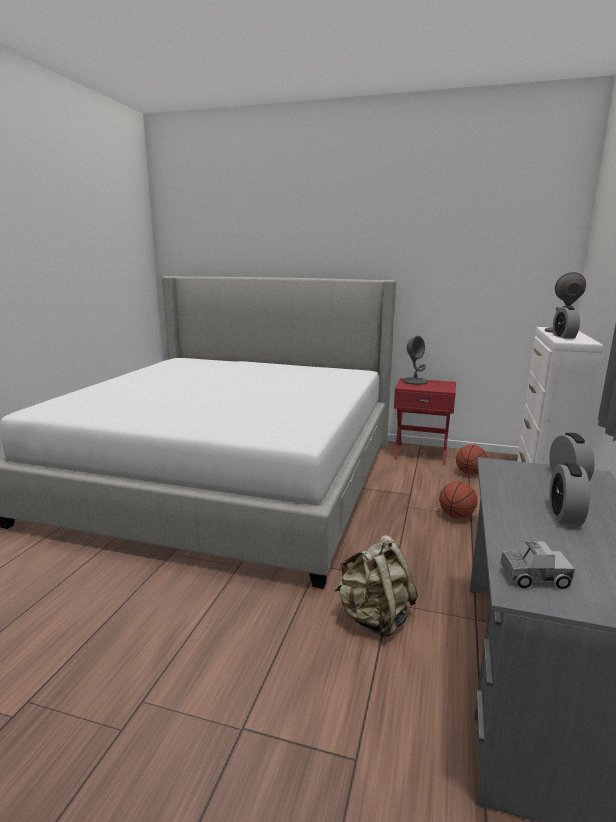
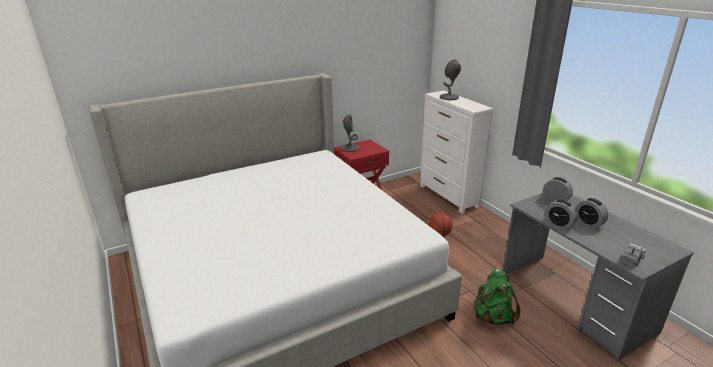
camera: 45 degrees left, 10 degrees up
beige backpack [334,535,418,639] -> green backpack [473,269,521,325]
basketball [456,445,487,475] -> none
alarm clock [553,306,580,338] -> alarm clock moved to [545,199,578,230]

